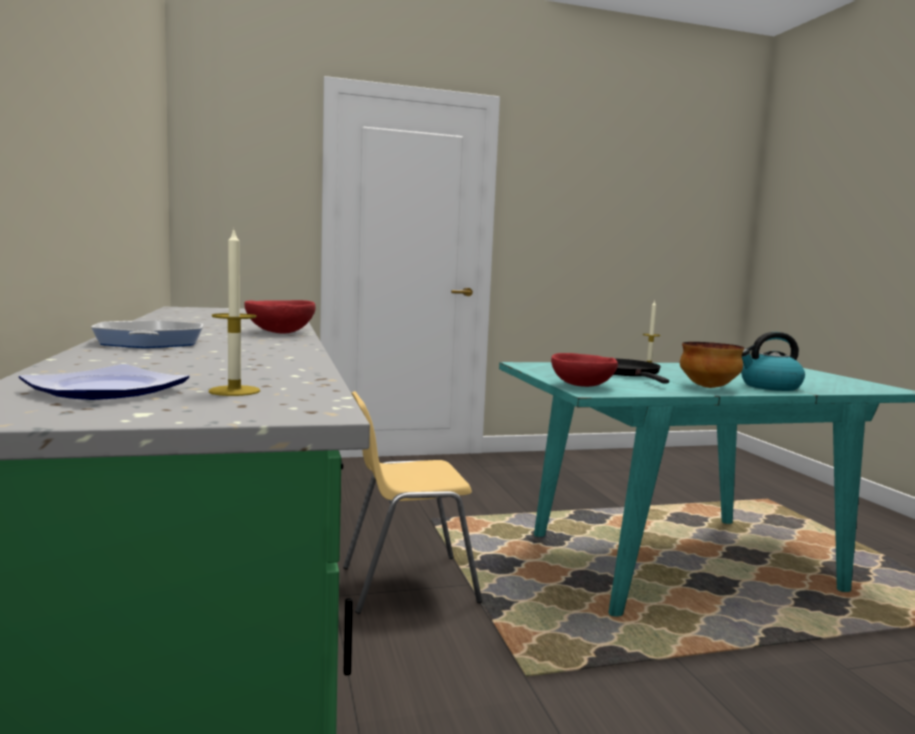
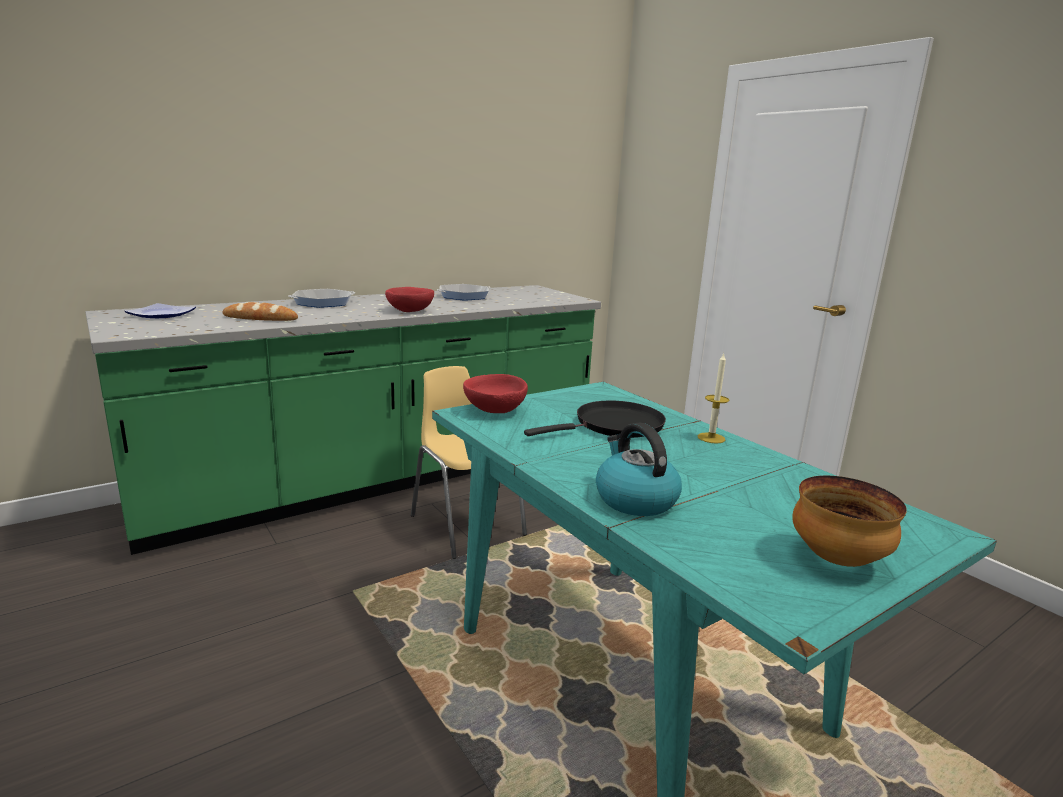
camera: 70 degrees right, 10 degrees up
candle [209,227,260,396] -> none
bowl [680,342,744,388] -> bowl moved to [792,476,907,567]
none -> bread [223,302,298,321]
none -> frying pan [437,284,490,301]

